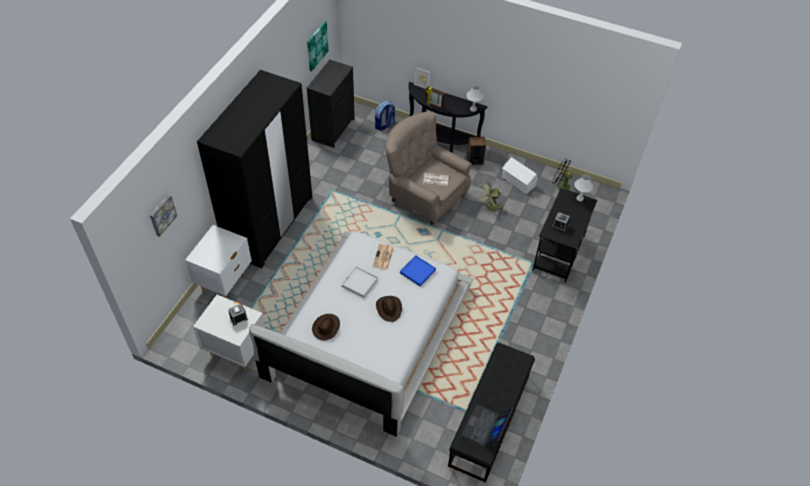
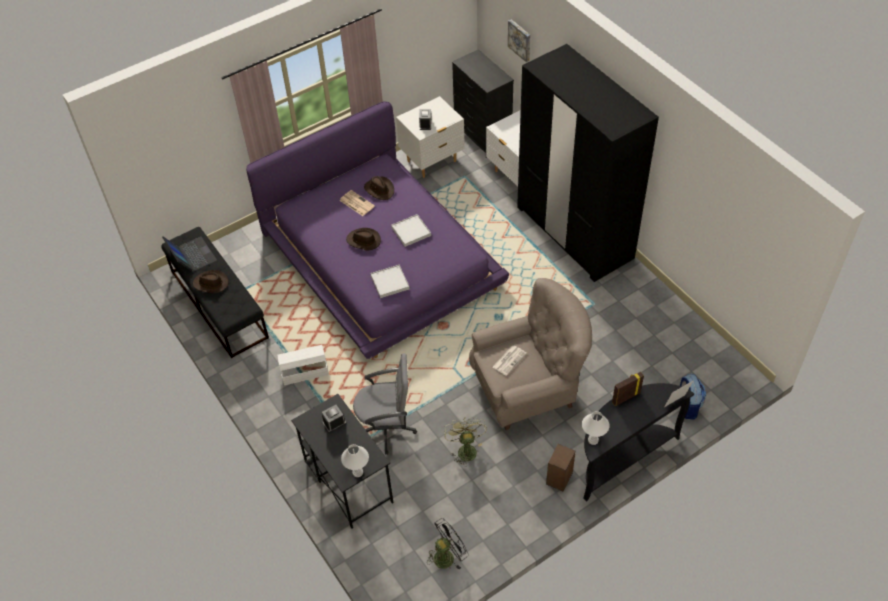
camera: 125 degrees right, 0 degrees up
white bed [249,231,474,437] -> purple bed [246,101,509,359]
black dresser [306,60,355,148] -> black dresser moved to [452,49,514,158]
picture [307,21,328,72] -> none
newspaper [373,243,394,270] -> newspaper moved to [339,190,375,216]
blue tray [400,255,436,286] -> white tray [370,265,410,298]
white storage box [502,157,537,194] -> white storage box moved to [277,345,329,385]
none -> brown hat [193,270,228,294]
none -> grey office chair [353,353,417,455]

